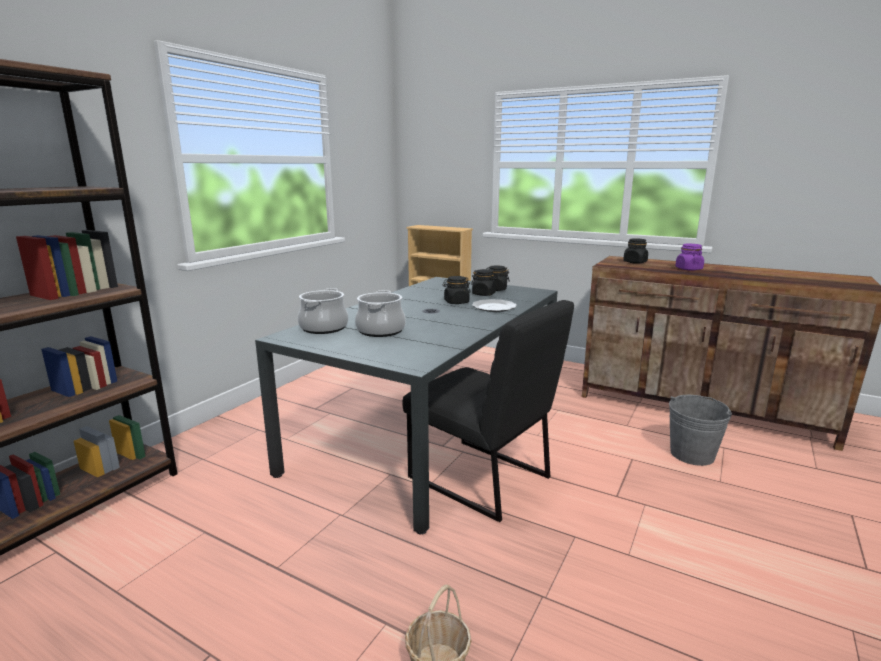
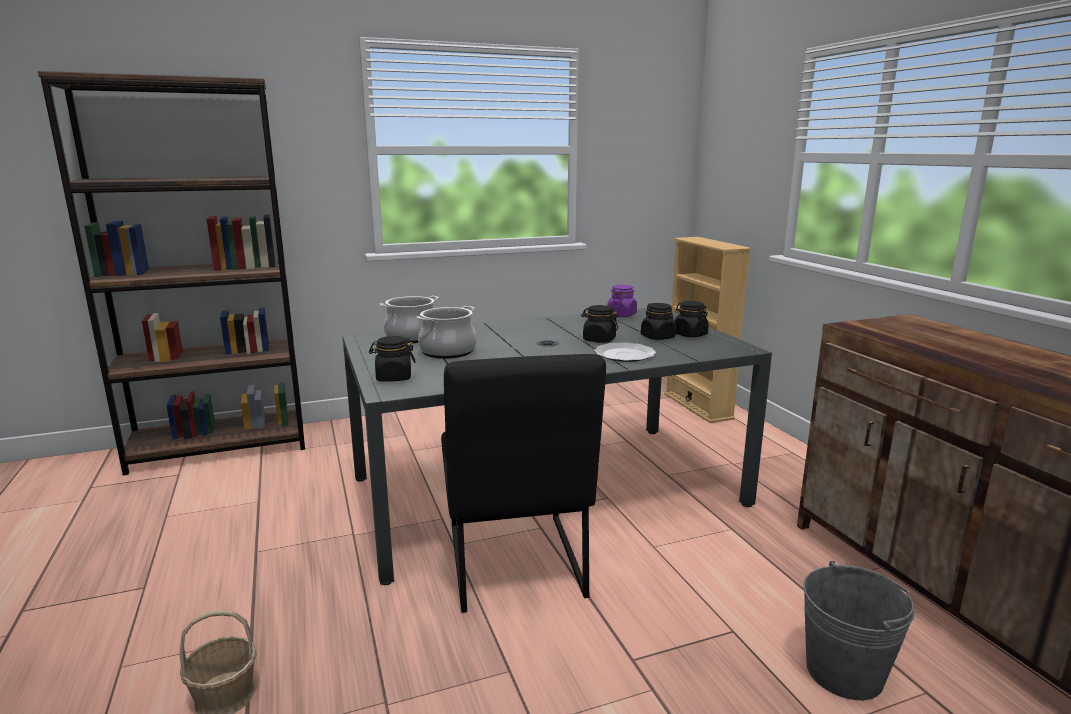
camera: 40 degrees right, 0 degrees up
black jar [623,238,648,264] -> black jar moved to [369,336,415,382]
purple jar [675,244,704,270] -> purple jar moved to [607,285,637,317]

